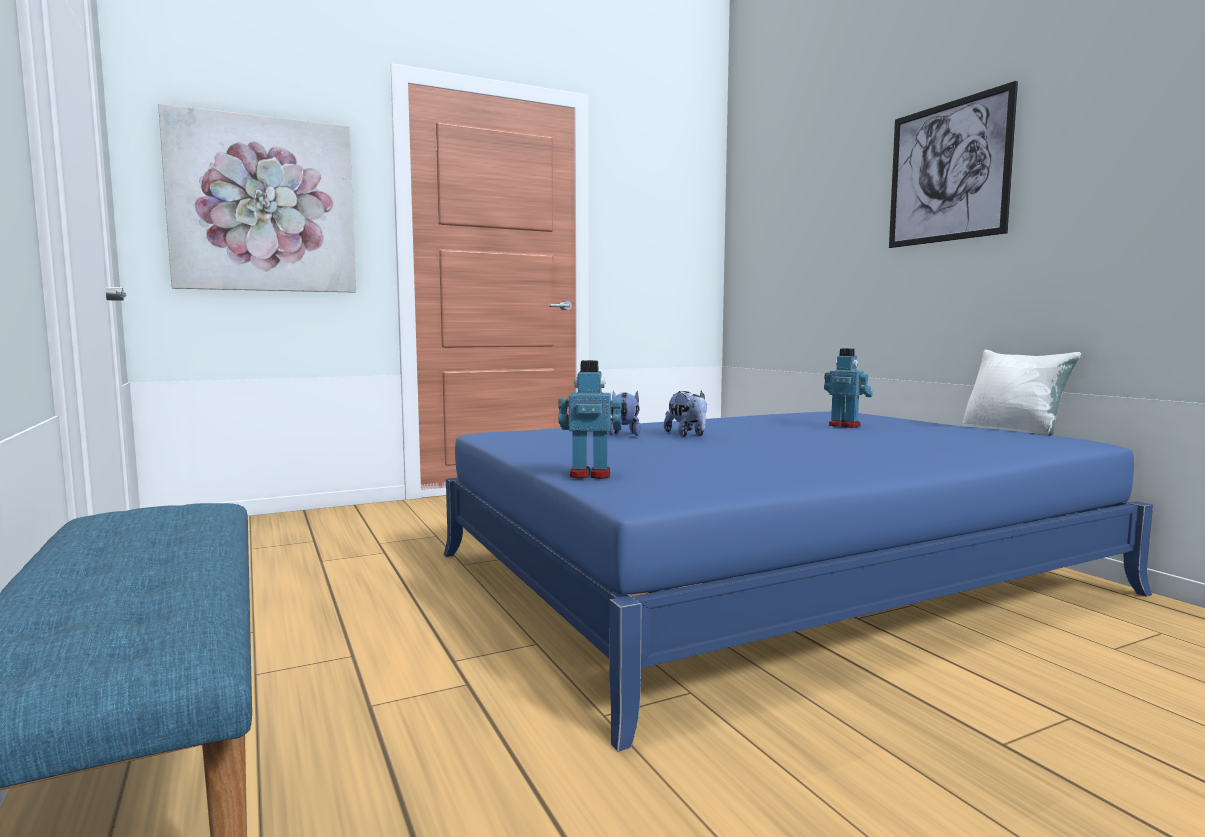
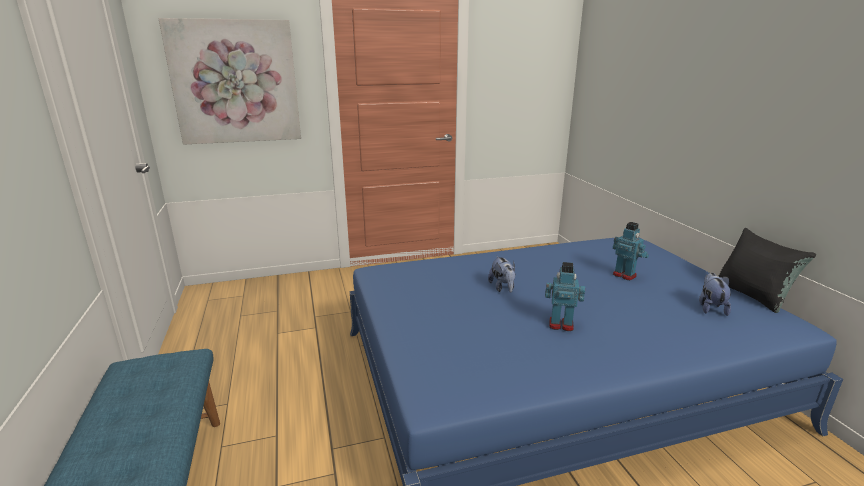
camera: 10 degrees right, 15 degrees up
toy robot [558,360,622,479] -> toy robot moved to [545,262,585,331]
plush toy [609,390,641,436] -> plush toy moved to [699,273,731,316]
picture [889,81,1018,248] -> none
white pillow [962,350,1081,436] -> black pillow [718,228,816,313]

